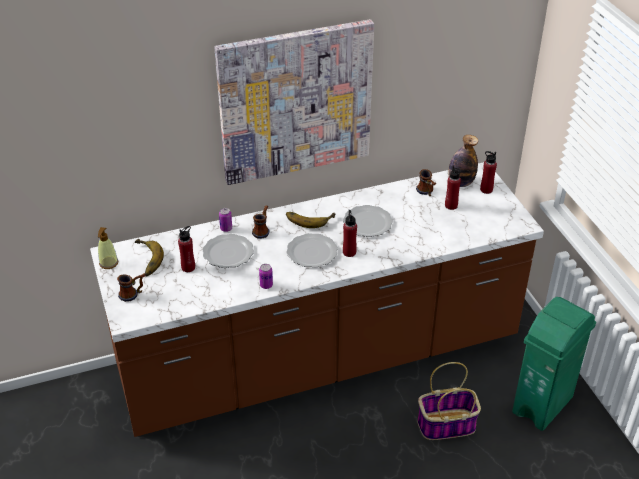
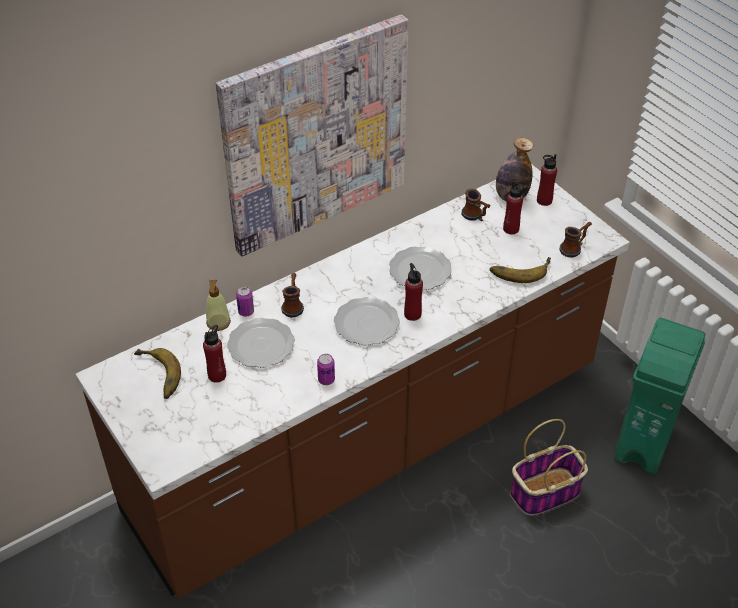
camera: 15 degrees left, 5 degrees up
soap dispenser [98,227,118,269] -> soap dispenser moved to [206,280,231,331]
mug [117,273,146,302] -> mug moved to [560,222,592,258]
banana [286,212,335,228] -> banana moved to [490,257,551,283]

